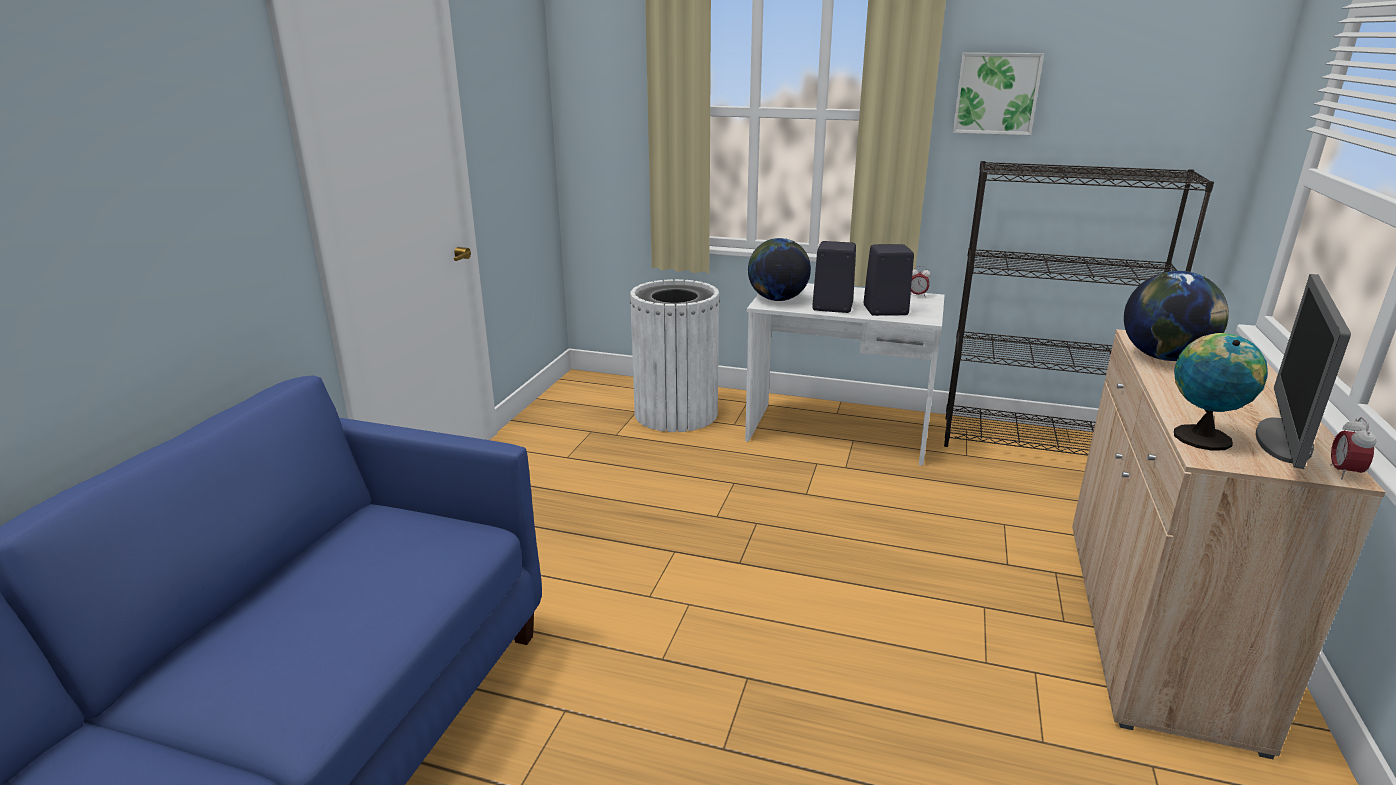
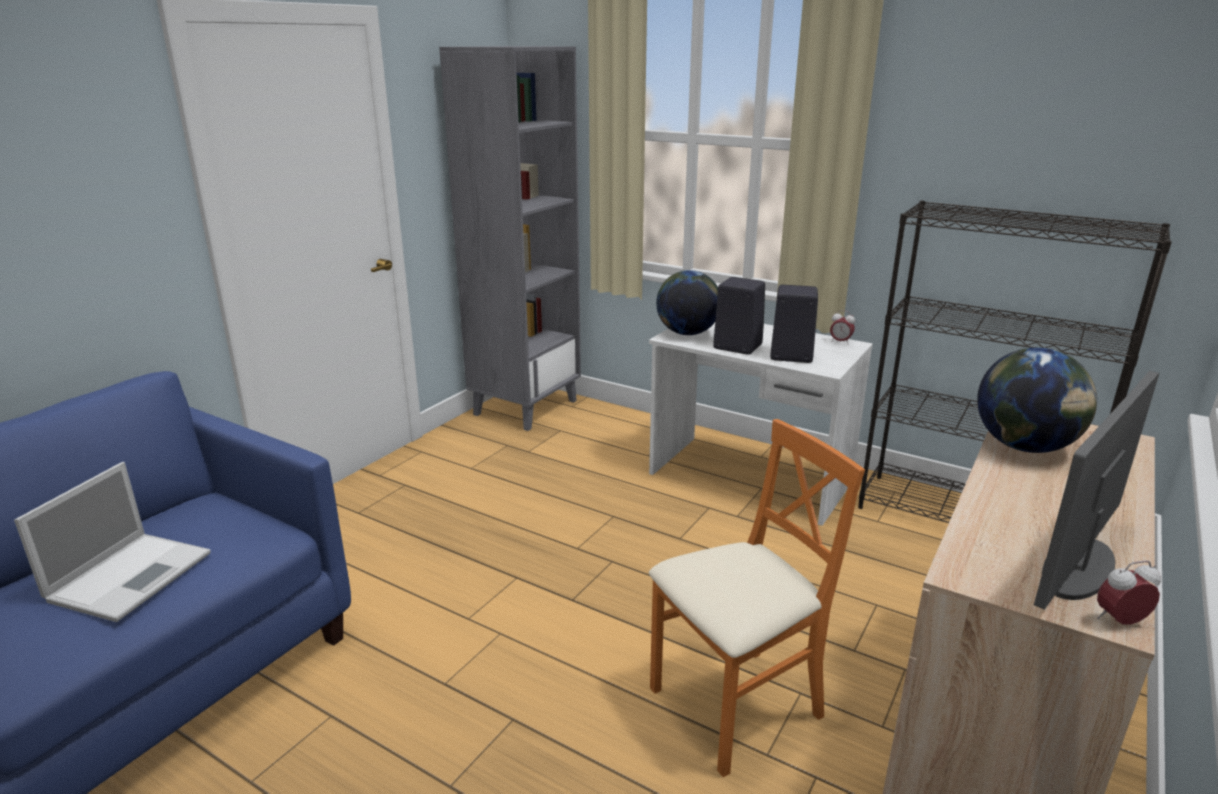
camera: 15 degrees right, 0 degrees up
white trash can [630,279,720,432] -> none
picture [953,53,1044,135] -> none
globe [1174,333,1268,451] -> none
alarm clock [1330,417,1376,479] -> alarm clock turned 45 degrees clockwise [1097,560,1161,625]
none -> laptop [14,462,211,622]
none -> grey bookcase [439,46,581,431]
none -> orange chair [649,419,865,777]

